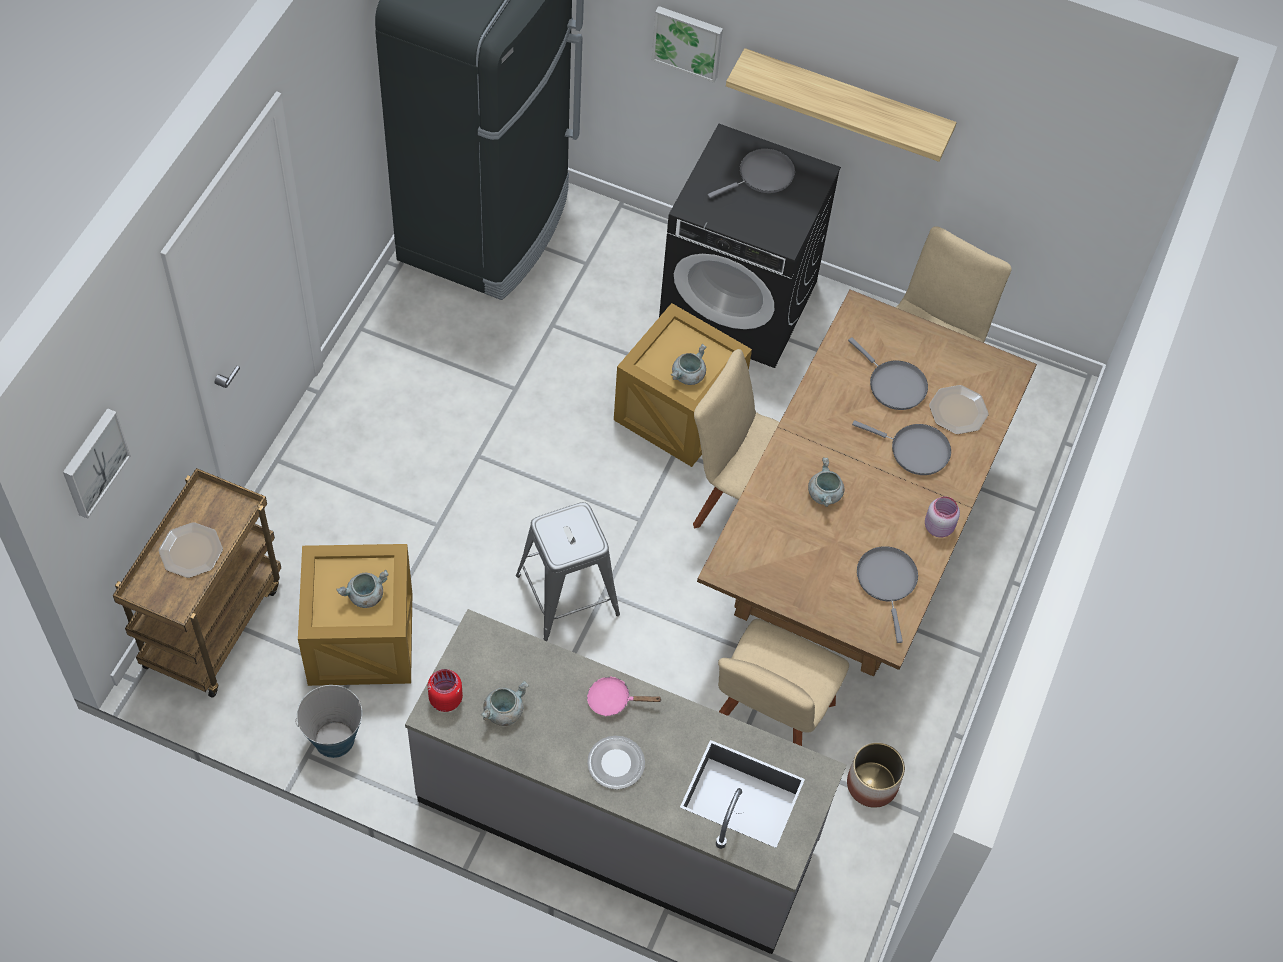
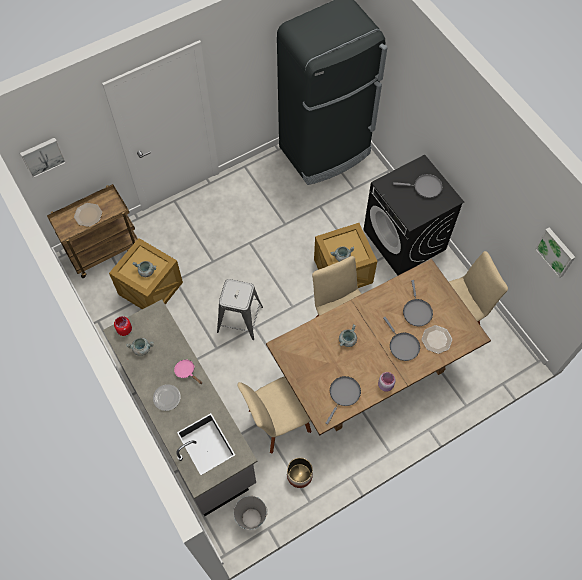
camera: 40 degrees right, 5 degrees up
bucket [295,685,362,758] -> bucket moved to [234,496,268,530]
picture [652,6,723,83] -> picture moved to [535,228,575,278]
shelf [726,48,957,162] -> none

